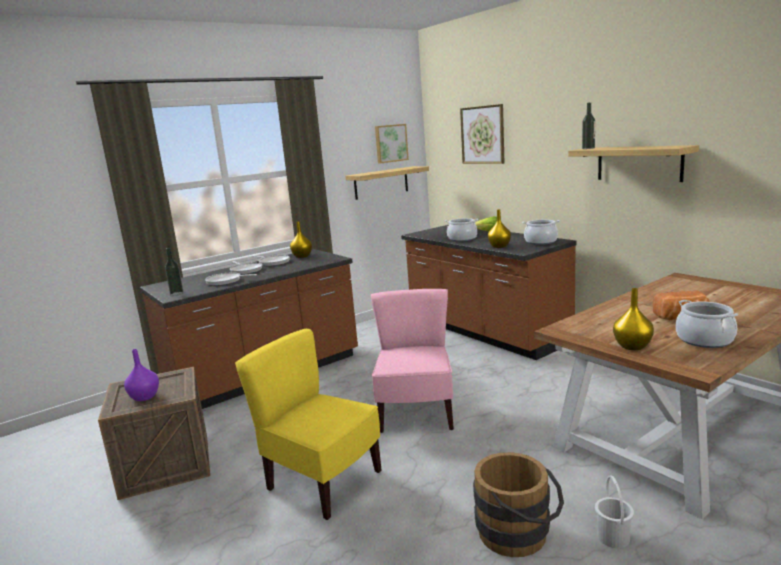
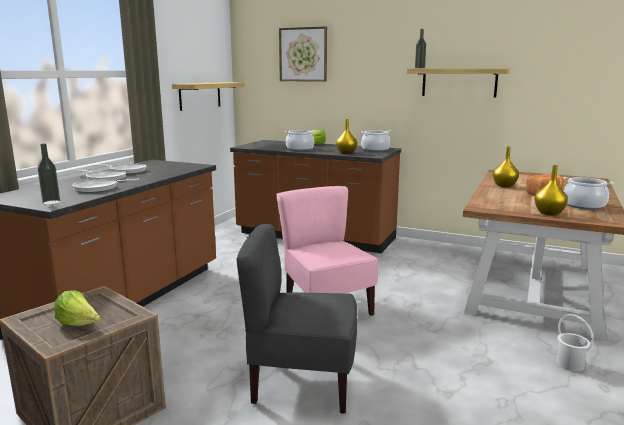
camera: 30 degrees left, 0 degrees up
purple vase [124,349,159,401] -> lettuce [54,290,100,326]
yellow chair [235,329,381,520] -> grey chair [236,224,357,414]
yellow vase [290,221,312,258] -> yellow vase moved to [493,147,519,187]
picture [375,124,409,164] -> none
brown bucket [473,452,564,557] -> none

